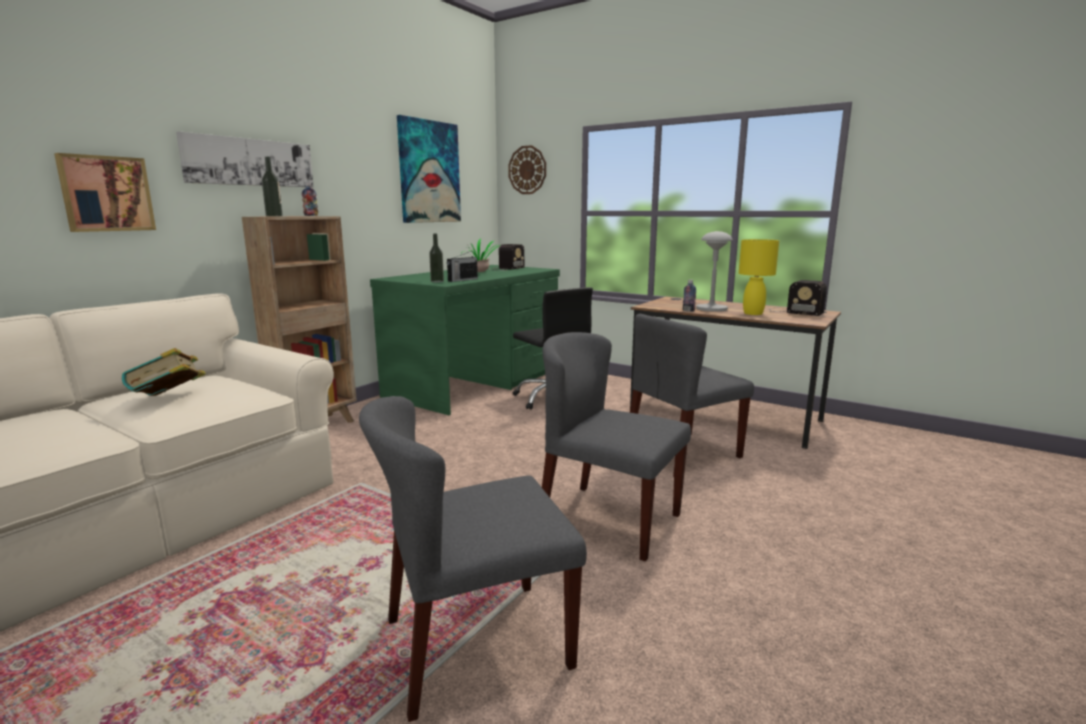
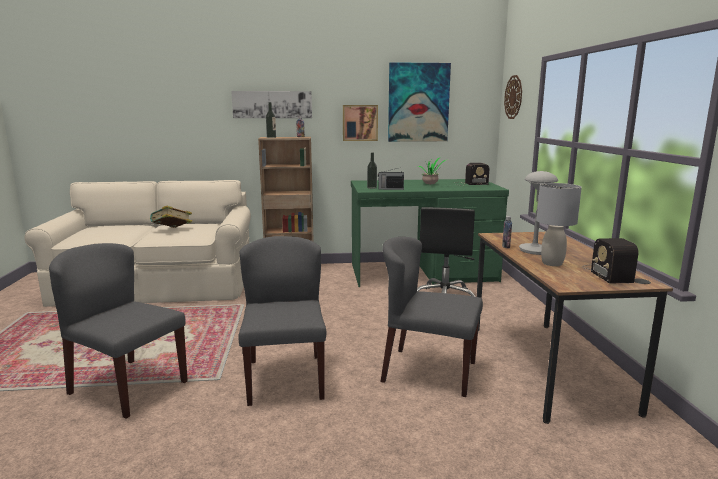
camera: 50 degrees right, 0 degrees up
picture [54,153,156,232] -> picture moved to [343,105,378,141]
yellow table lamp [739,239,779,315] -> grey table lamp [536,183,582,266]

